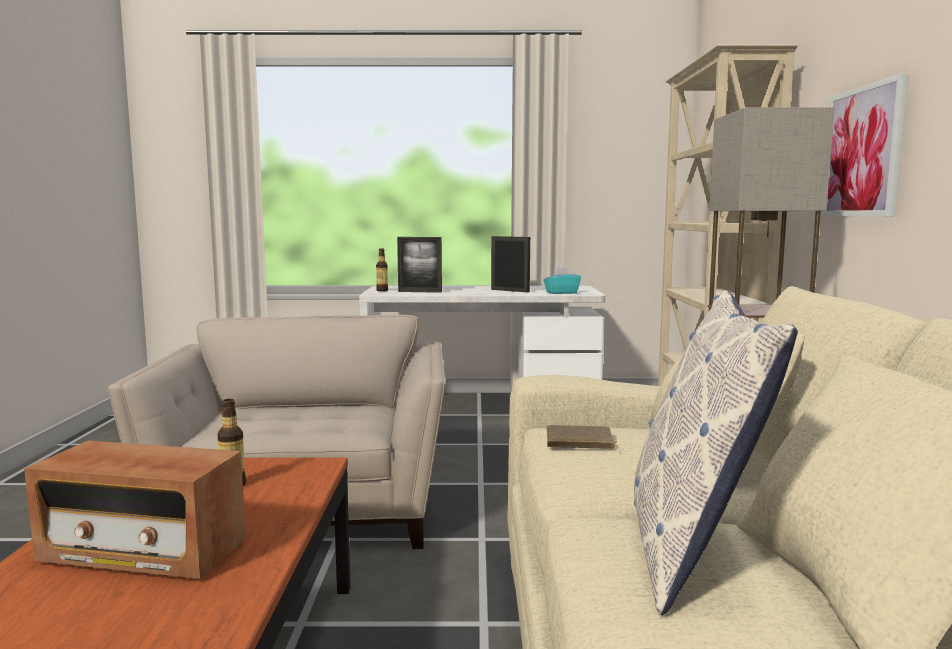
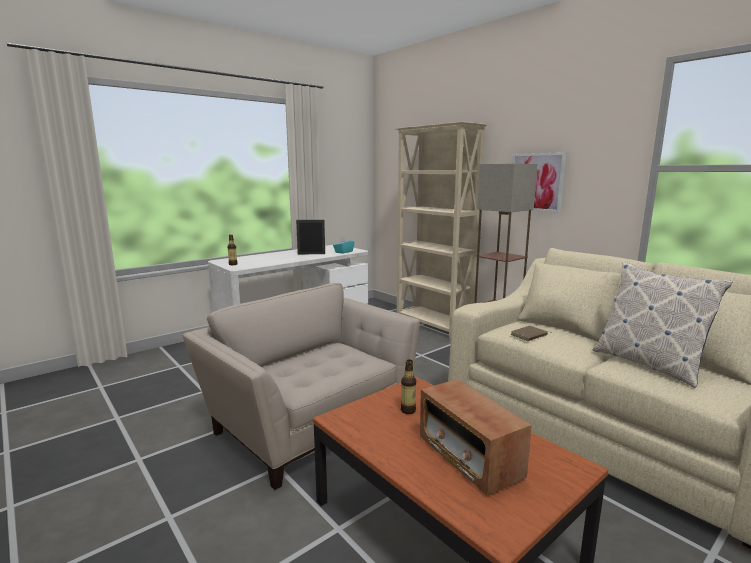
camera: 40 degrees left, 5 degrees up
radio [24,440,246,579] -> radio turned 90 degrees clockwise [420,379,532,496]
picture frame [397,237,442,293] -> none

